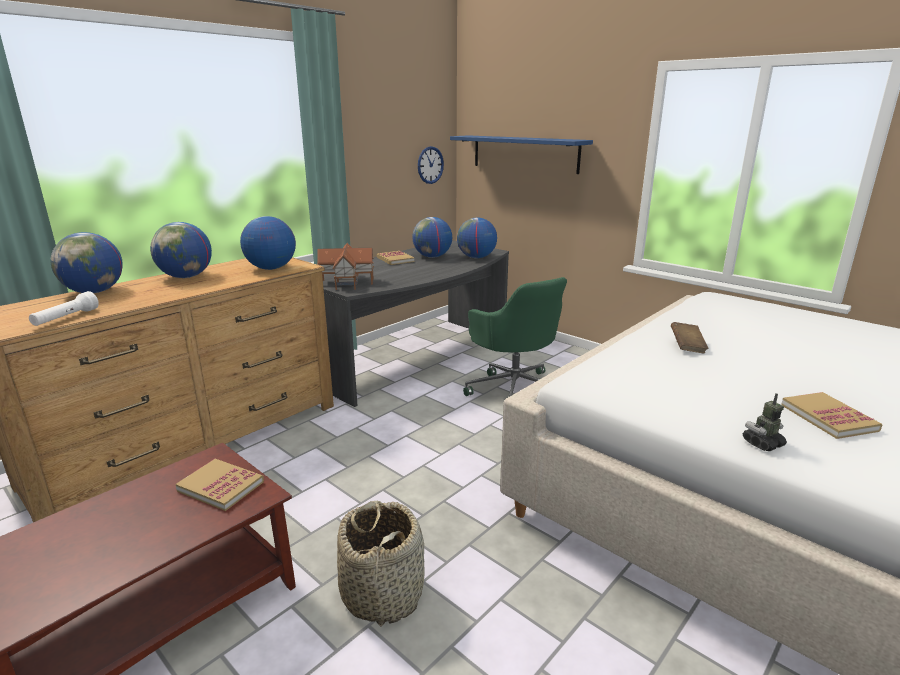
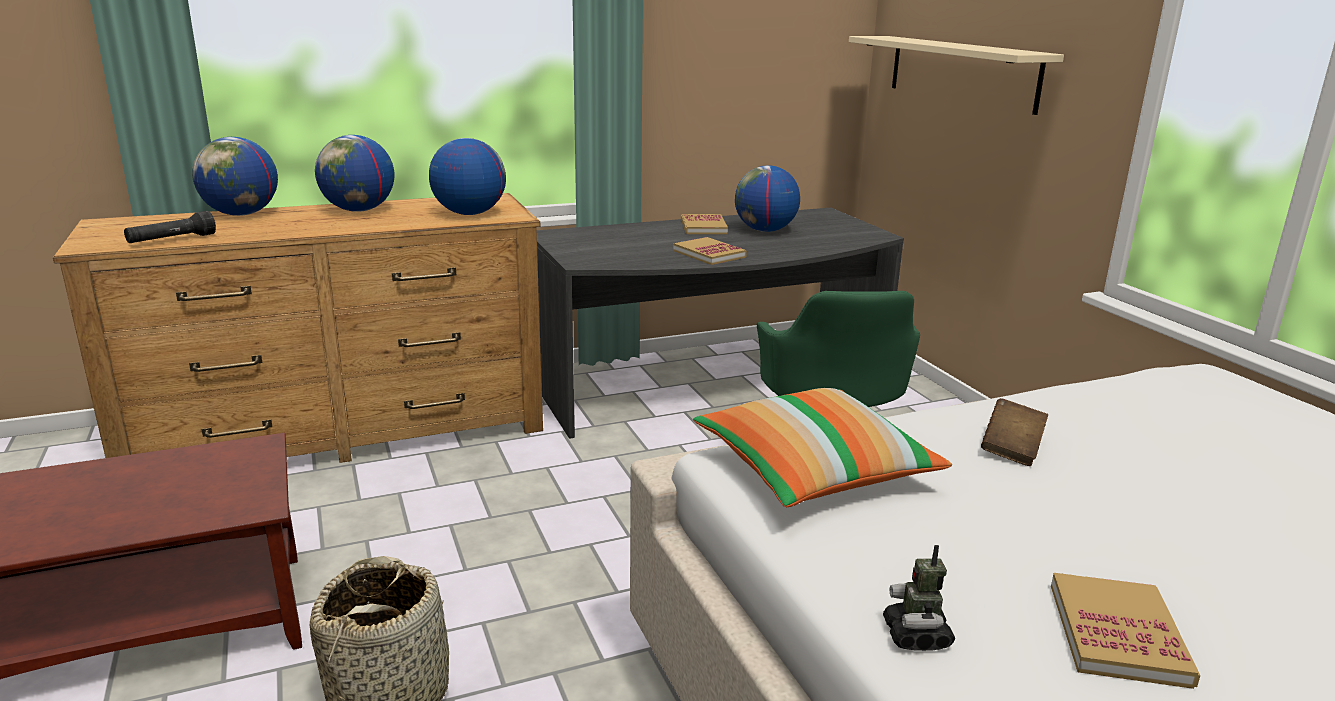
camera: 25 degrees right, 0 degrees up
white flashlight [29,291,99,326] -> black flashlight [124,211,216,243]
book [175,459,264,511] -> book moved to [673,237,747,265]
toy house [317,243,374,290] -> none
wall clock [418,146,444,184] -> none
blue shelf [450,135,593,174] -> beige shelf [849,36,1064,115]
globe [457,217,497,258] -> none
toy robot [743,393,787,451] -> toy robot turned 90 degrees counterclockwise [883,545,955,651]
none -> pillow [693,388,952,507]

